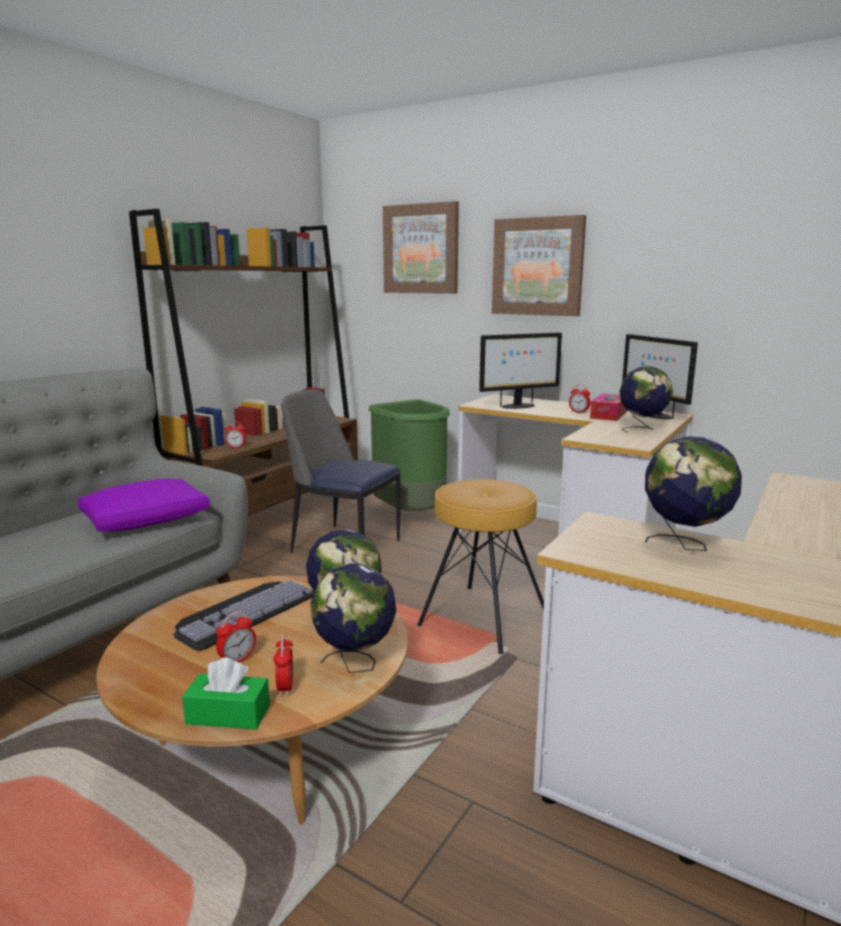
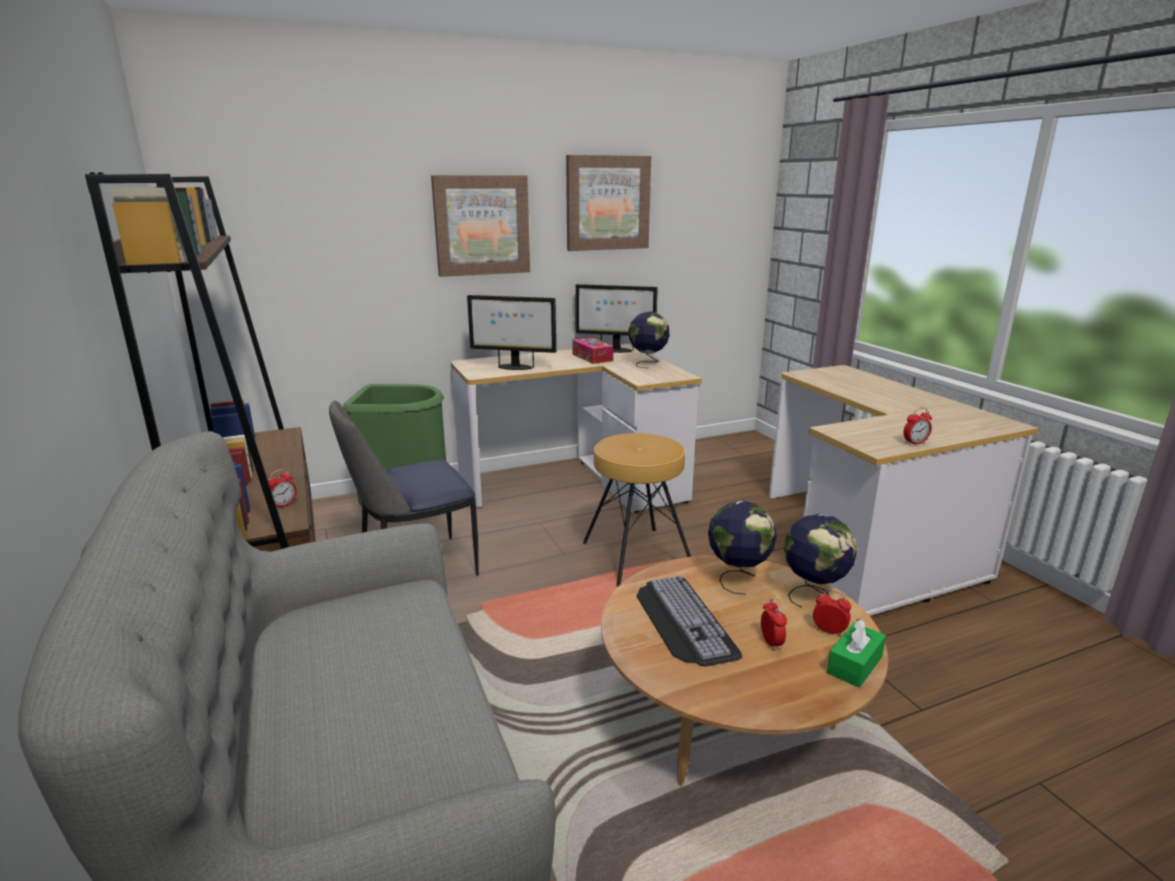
camera: 55 degrees left, 5 degrees up
purple pillow [78,479,210,532] -> none
picture [383,201,459,294] -> picture moved to [566,155,651,251]
monitor [479,333,562,409] -> monitor turned 90 degrees clockwise [467,295,556,370]
alarm clock [569,385,590,414] -> alarm clock moved to [903,408,932,445]
globe [645,436,742,551] -> none

